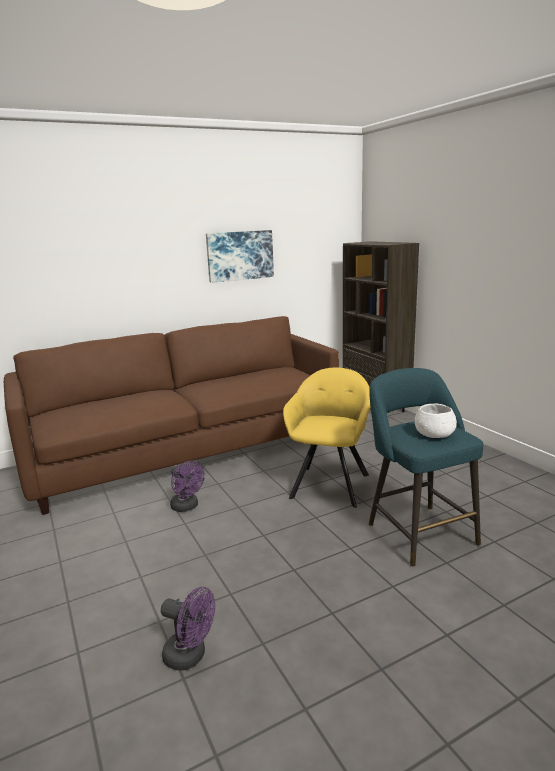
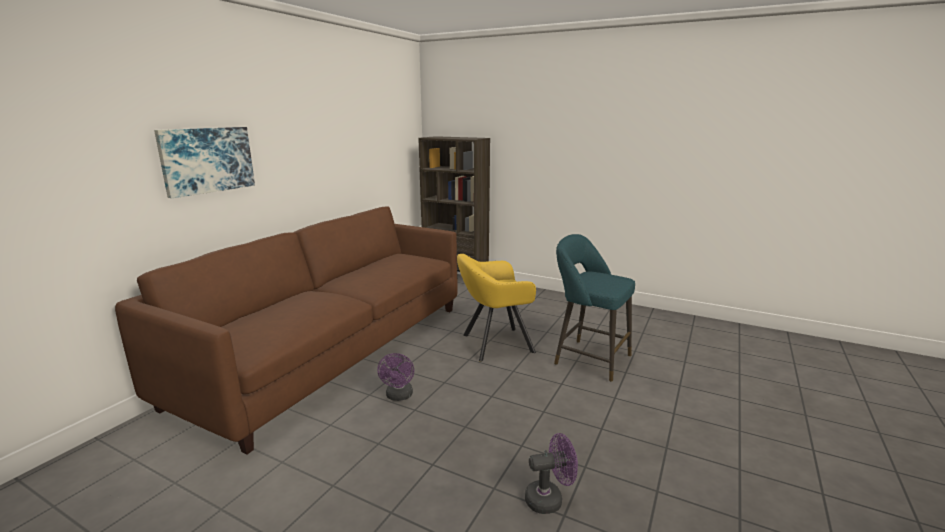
camera: 35 degrees left, 0 degrees up
purple fan [170,461,205,512] -> purple fan turned 75 degrees clockwise [377,353,414,401]
picture [206,230,274,283] -> picture moved to [154,127,255,198]
yellow armchair [283,367,370,508] -> yellow armchair turned 90 degrees counterclockwise [457,254,536,362]
white bowl [415,404,457,438] -> none

